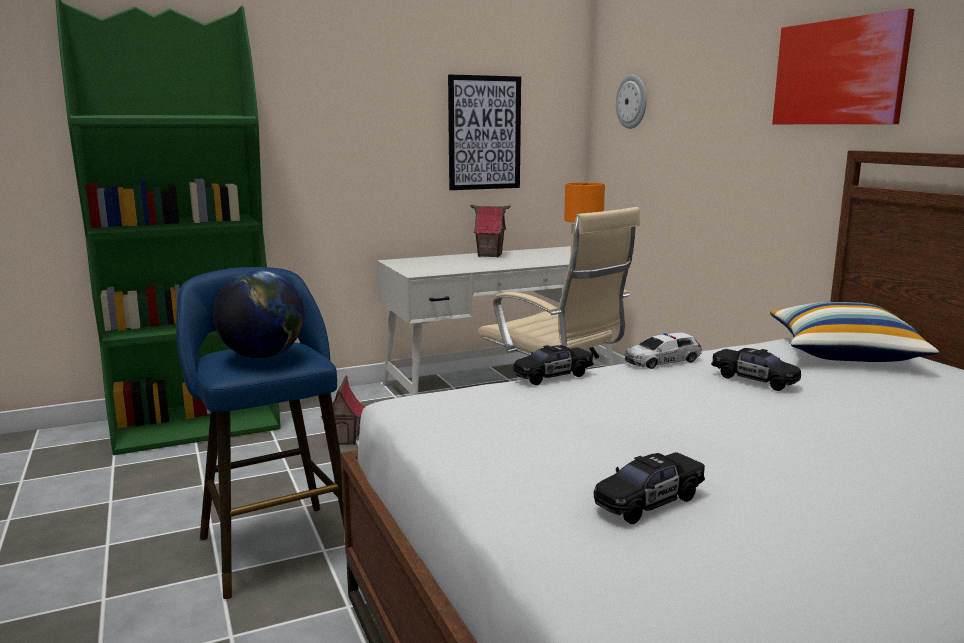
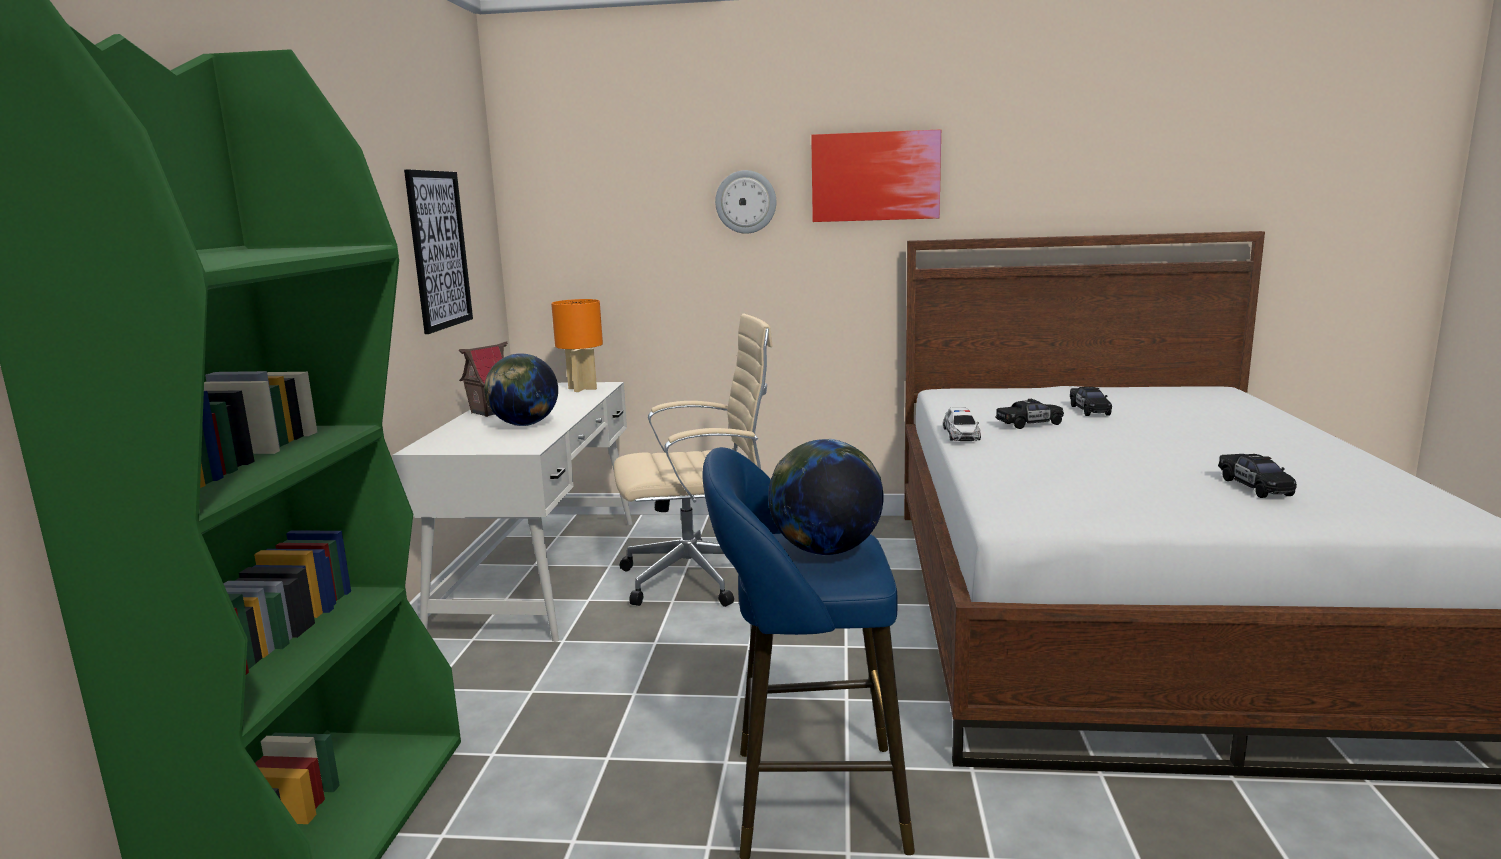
camera: 60 degrees left, 0 degrees up
toy house [321,375,365,445] -> none
black toy car [513,345,594,385] -> black toy car moved to [1070,387,1112,416]
wall clock [616,75,647,129] -> wall clock moved to [715,170,776,234]
pillow [770,302,939,362] -> none
none -> globe [484,353,558,426]

